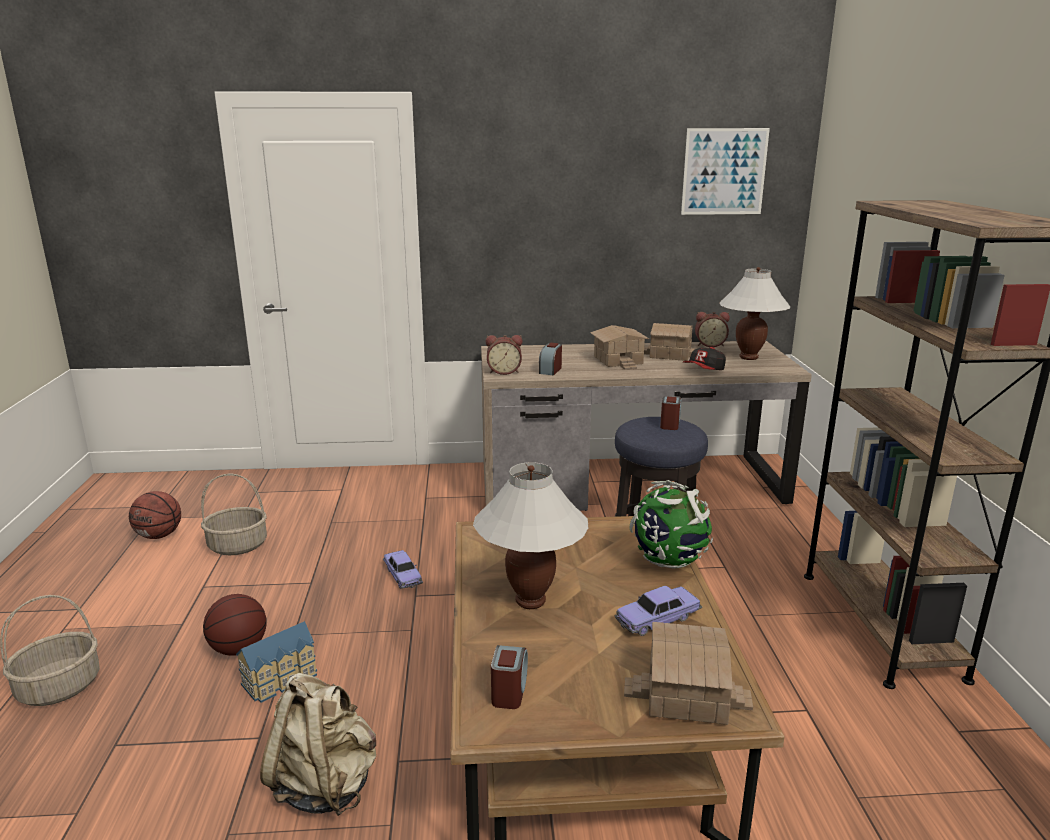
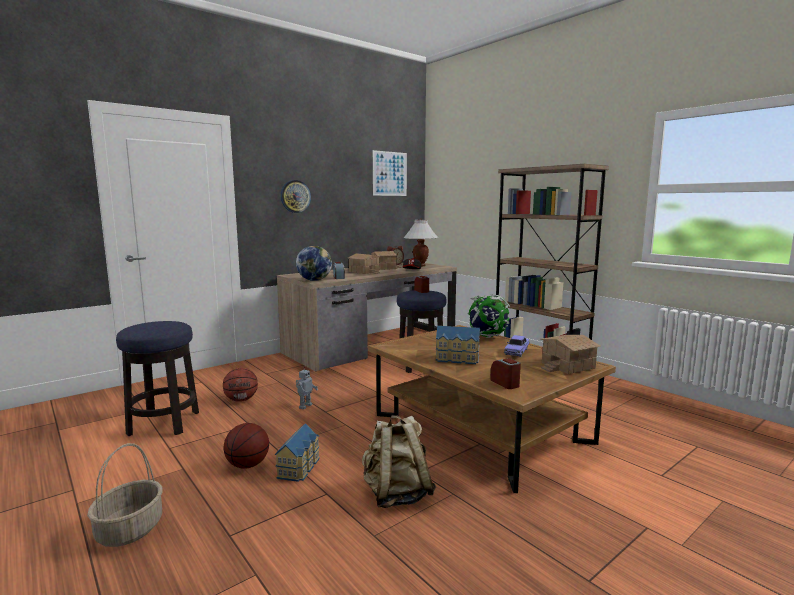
camera: 35 degrees left, 10 degrees down
basketball [129,491,181,539] -> basketball moved to [223,368,258,402]
basket [201,473,267,555] -> stool [116,321,199,436]
toy car [383,550,423,589] -> toy robot [296,366,318,409]
white table lamp [473,462,588,609] -> toy house [436,326,480,364]
alarm clock [486,335,523,375] -> globe [296,246,332,281]
none -> wall clock [281,180,311,213]

